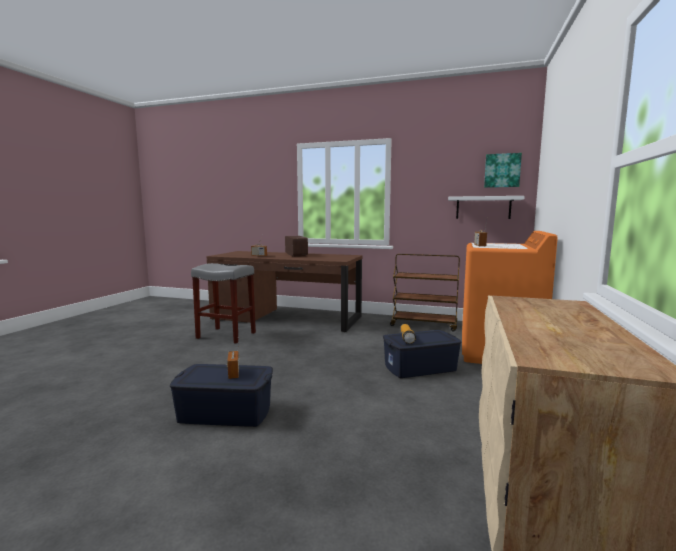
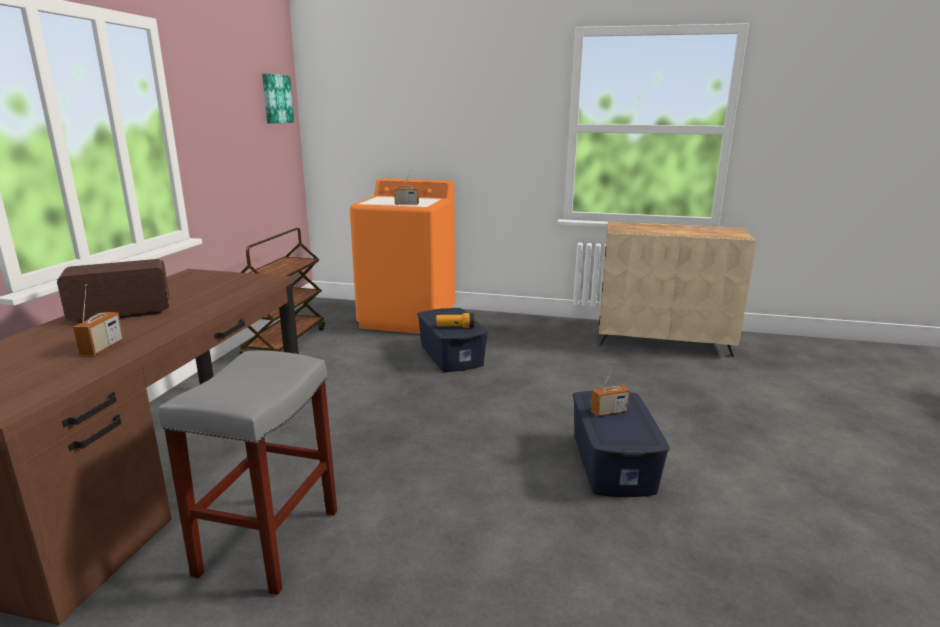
camera: 95 degrees left, 10 degrees up
white shelf [448,196,525,219] -> none

